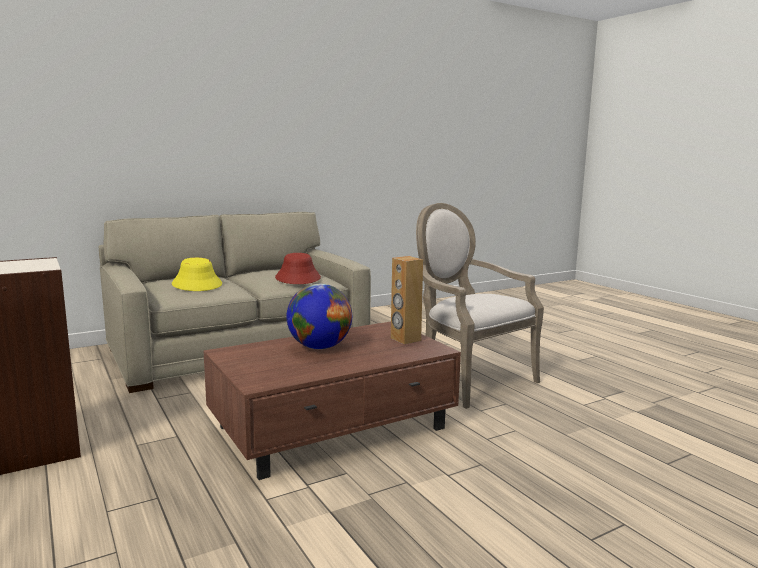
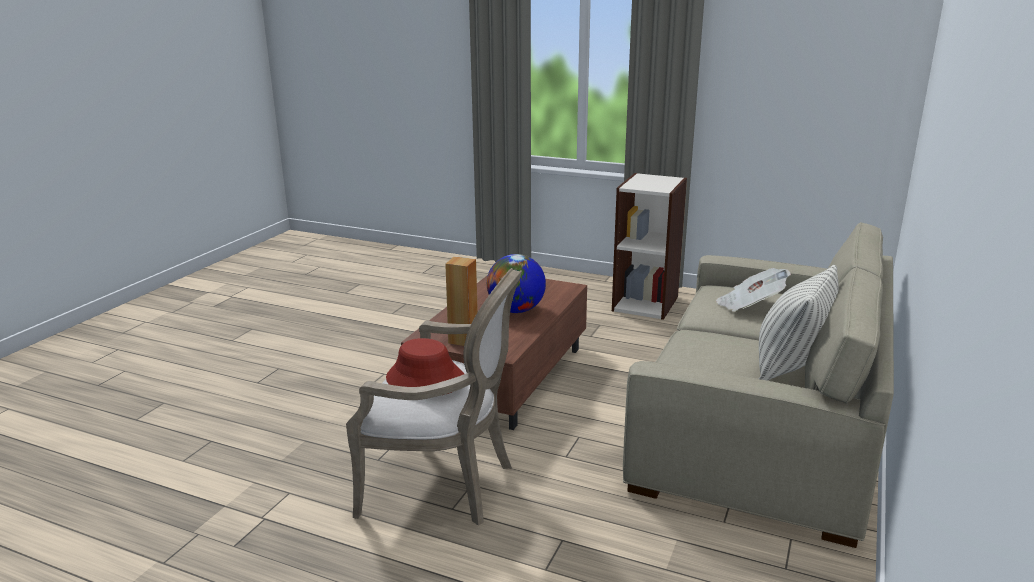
camera: 145 degrees right, 10 degrees up
yellow hat [172,258,222,291] -> newspaper [716,268,791,312]
red hat [275,253,321,284] -> red hat moved to [386,338,464,394]
none -> pillow [759,265,839,381]

